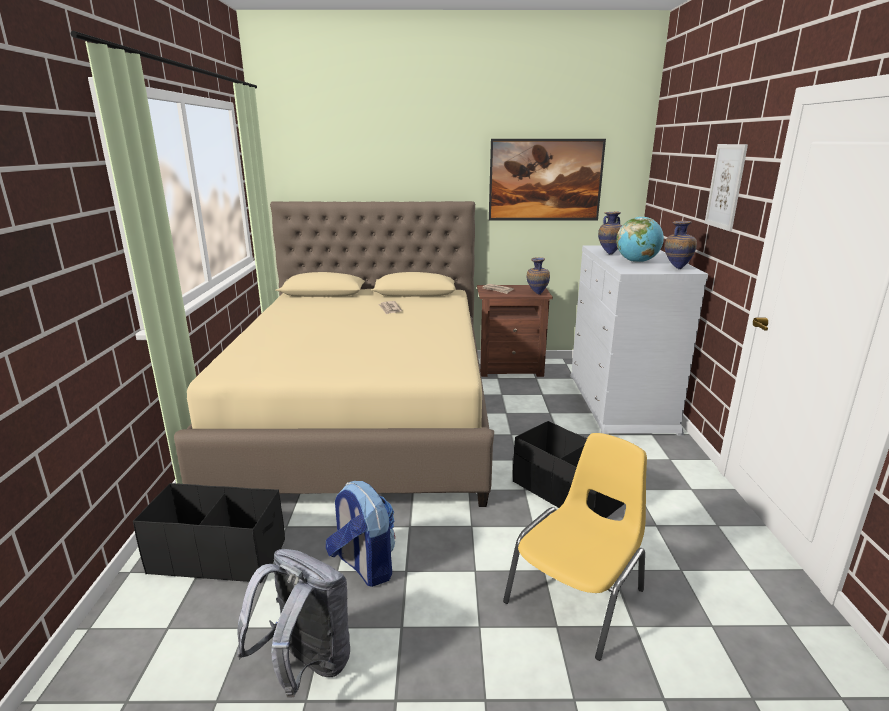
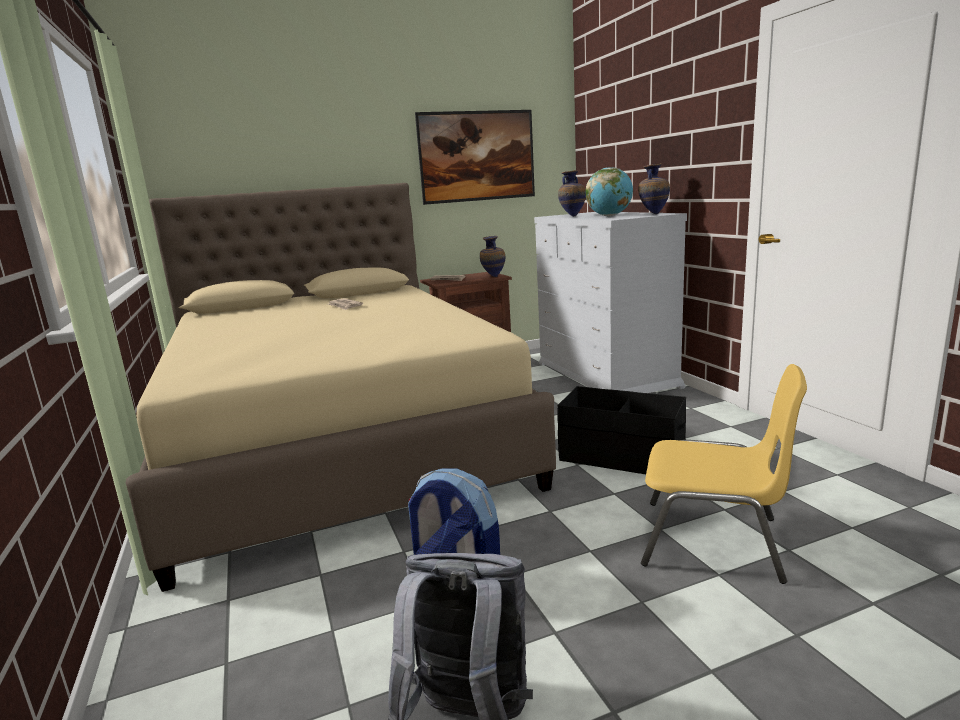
camera: 20 degrees left, 5 degrees down
black storage box [133,483,285,583] -> none
yellow chair [503,433,647,661] -> yellow chair turned 90 degrees clockwise [641,364,807,584]
picture [705,144,748,231] -> none

